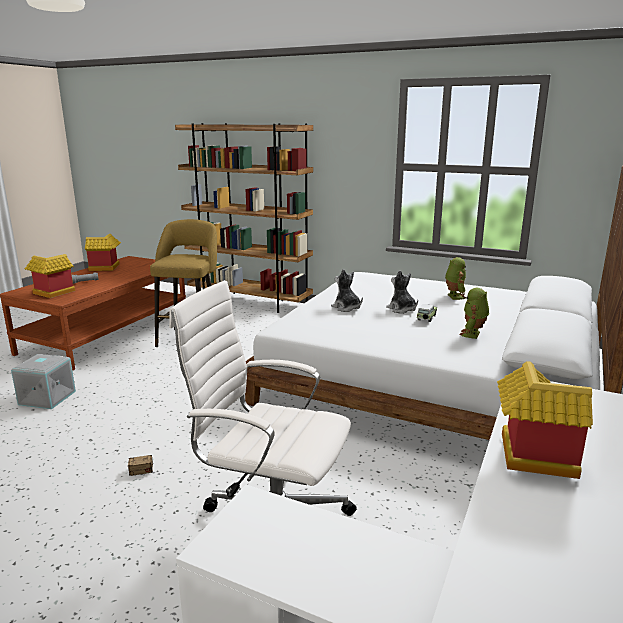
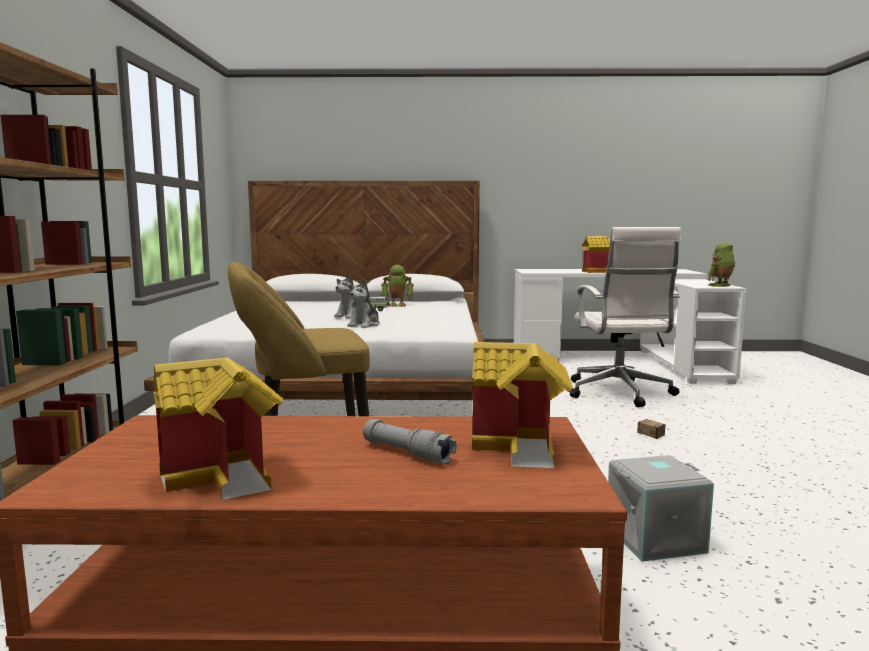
camera: 115 degrees left, 10 degrees down
toy robot [445,257,466,300] -> toy robot moved to [708,242,735,287]

